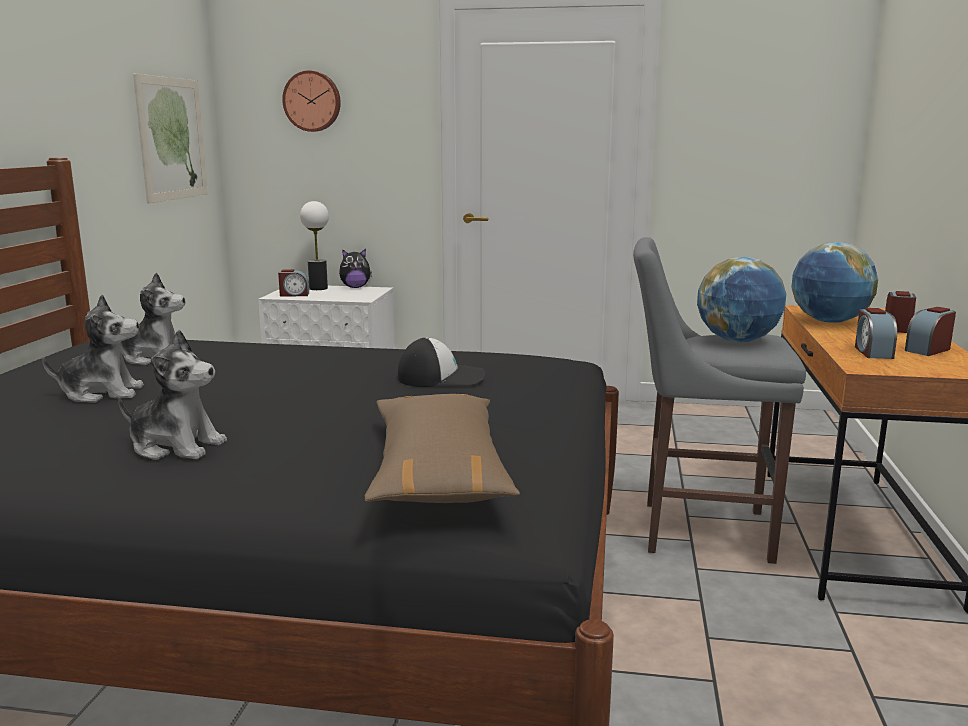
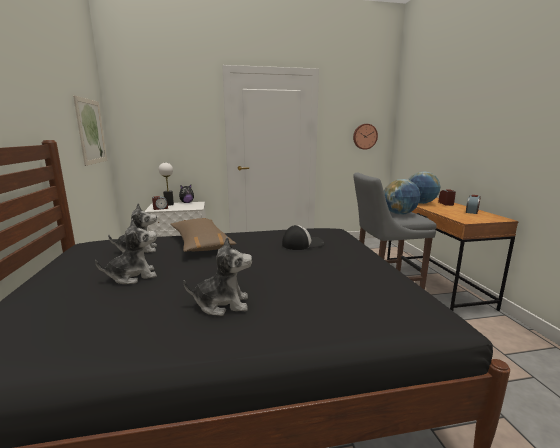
camera: 20 degrees left, 0 degrees up
wall clock [282,70,341,132] -> wall clock moved to [353,124,378,150]
brown pillow [365,394,520,503] -> brown pillow moved to [170,218,236,252]
alarm clock [855,308,897,359] -> none

